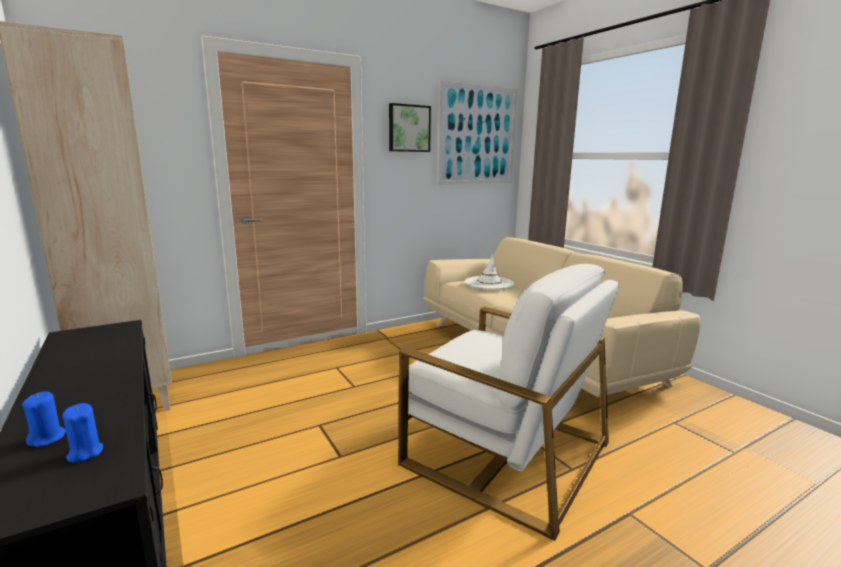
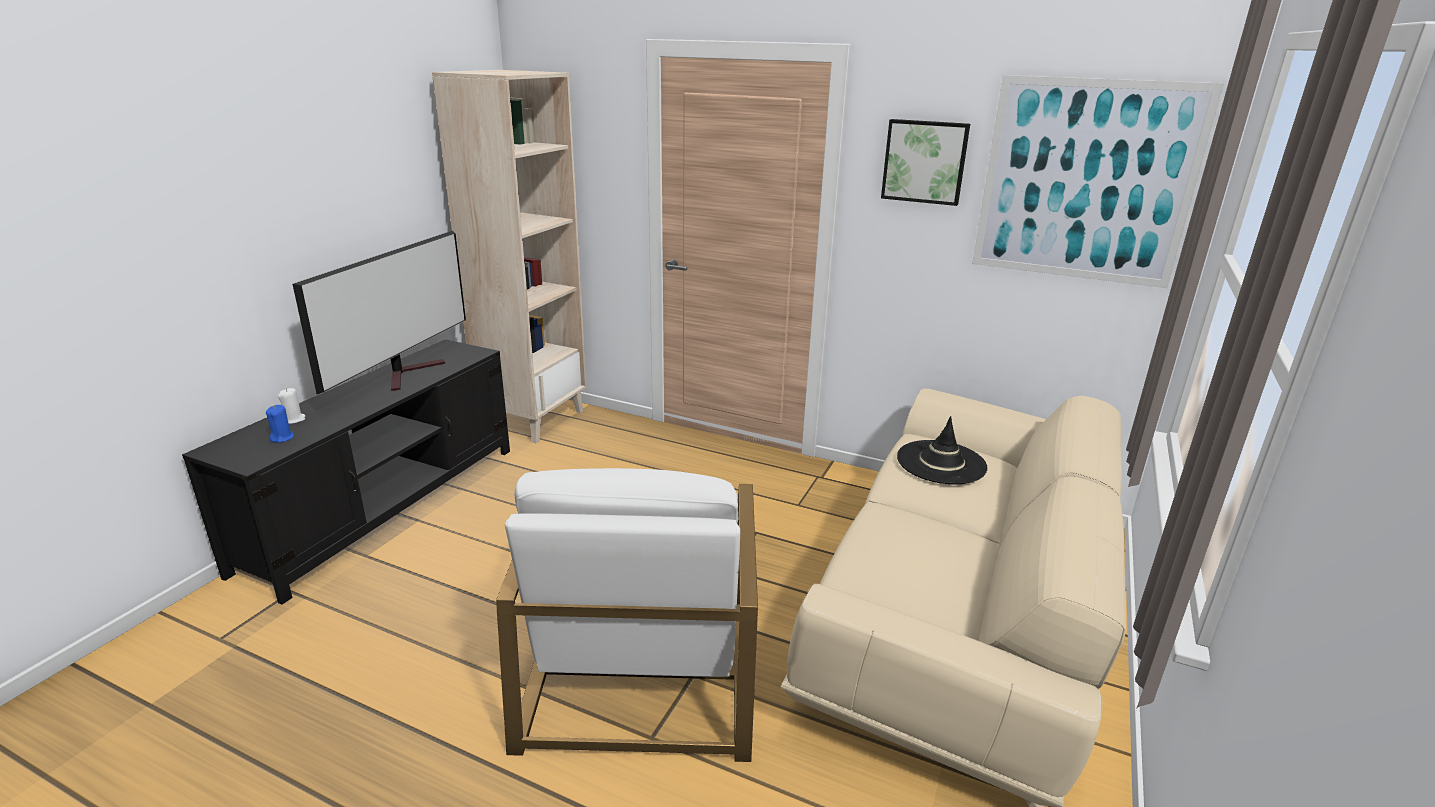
camera: 55 degrees right, 10 degrees up
blue candle [22,392,66,447] -> white candle [278,388,305,424]
white hat [465,254,514,289] -> black hat [897,416,987,484]
none -> television [293,231,466,394]

